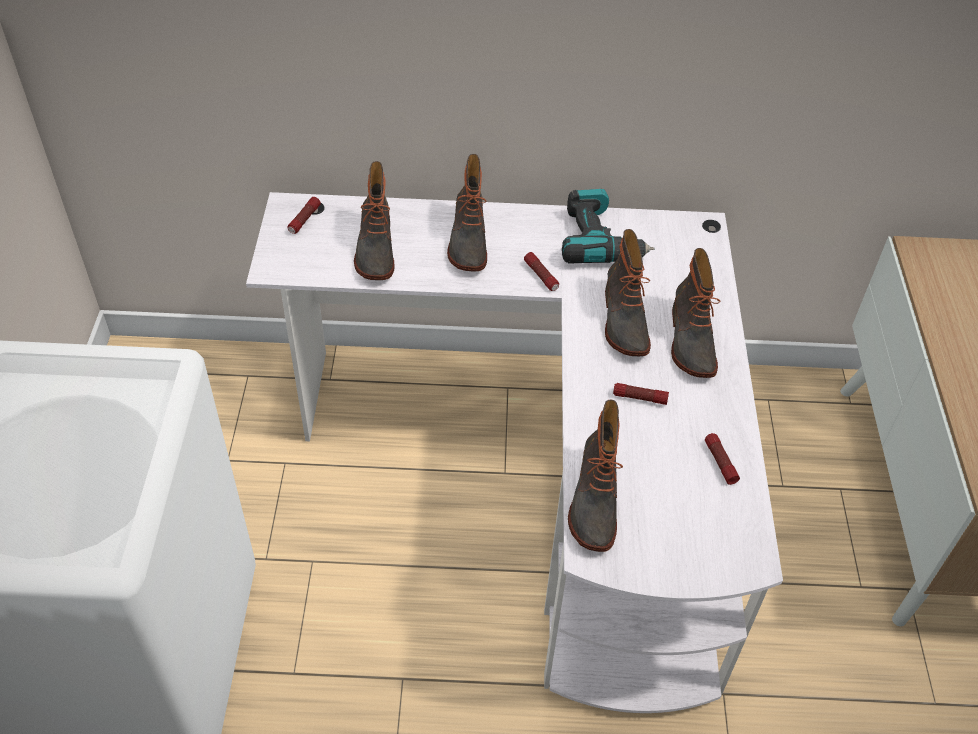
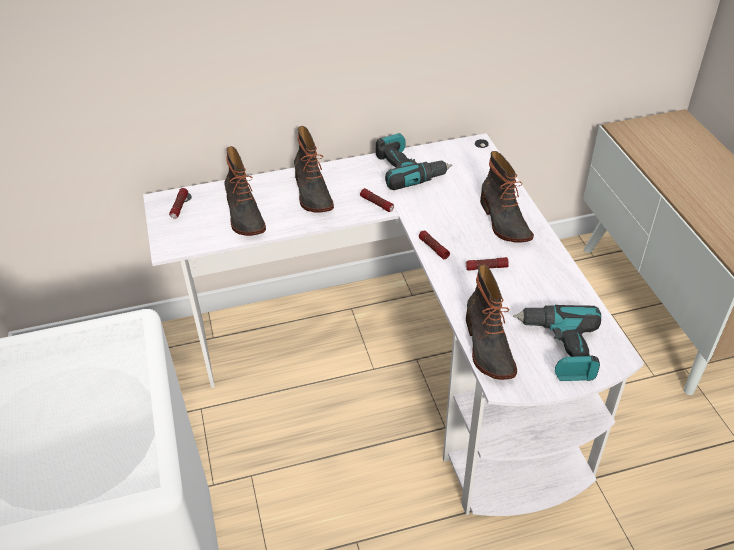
camera: 15 degrees left, 5 degrees down
boot [605,229,651,356] -> none
flashlight [705,433,740,485] -> flashlight moved to [419,231,450,259]
none -> power drill [513,305,601,381]

